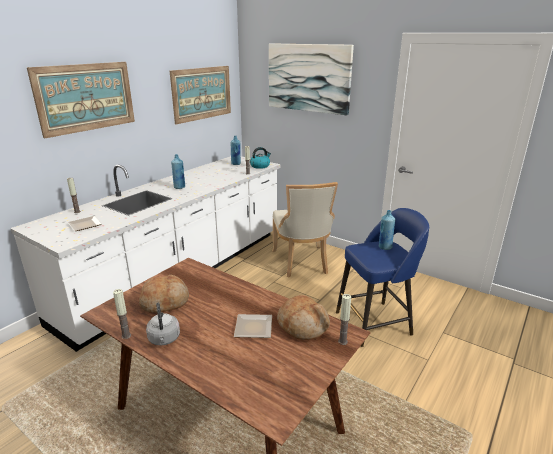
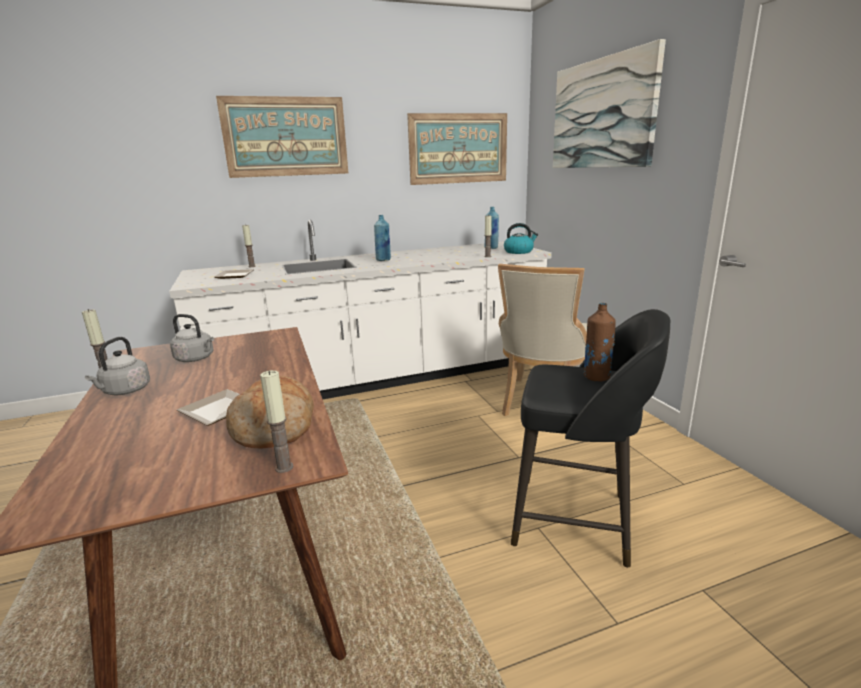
camera: 35 degrees right, 5 degrees down
bread [139,275,189,313] -> grey kettle [170,314,214,362]
blue stool [336,208,429,347] -> black stool [511,309,670,568]
blue bottle [379,210,395,250] -> brown bottle [584,303,616,381]

